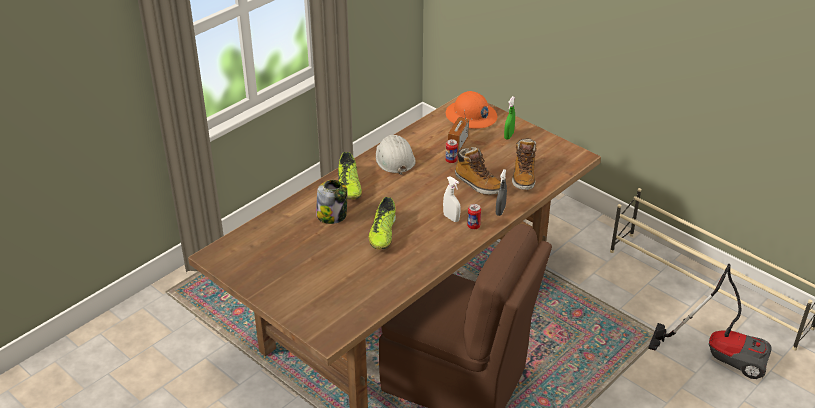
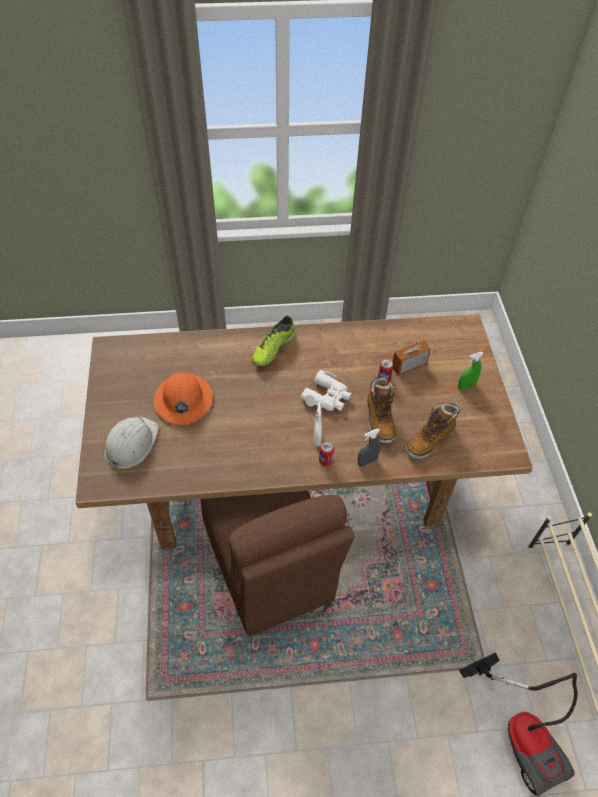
camera: 40 degrees right, 15 degrees up
jar [316,180,348,224] -> none
shoe [369,197,396,249] -> none
white hard hat [376,135,416,175] -> white hard hat moved to [104,416,159,469]
orange hard hat [446,91,497,129] -> orange hard hat moved to [154,372,213,425]
none -> white binoculars [301,370,351,411]

